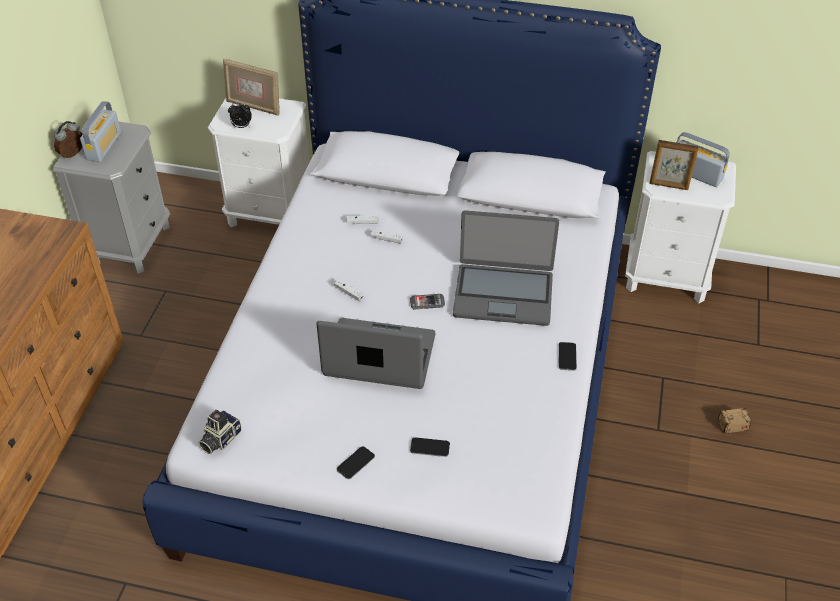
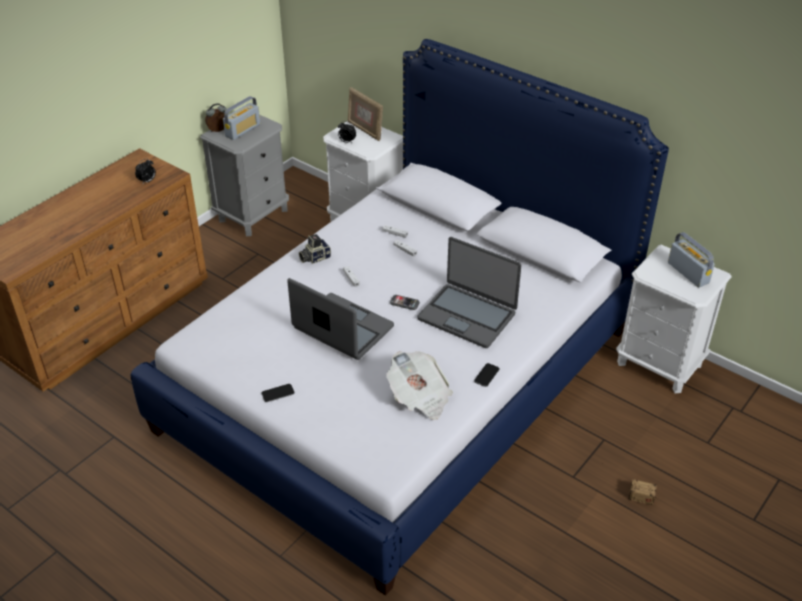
camera: 25 degrees right, 5 degrees down
camera [199,410,242,454] -> camera moved to [299,234,331,264]
phone [410,438,450,457] -> none
picture frame [649,140,699,190] -> none
none -> alarm clock [135,158,156,183]
none -> newspaper [386,351,453,420]

